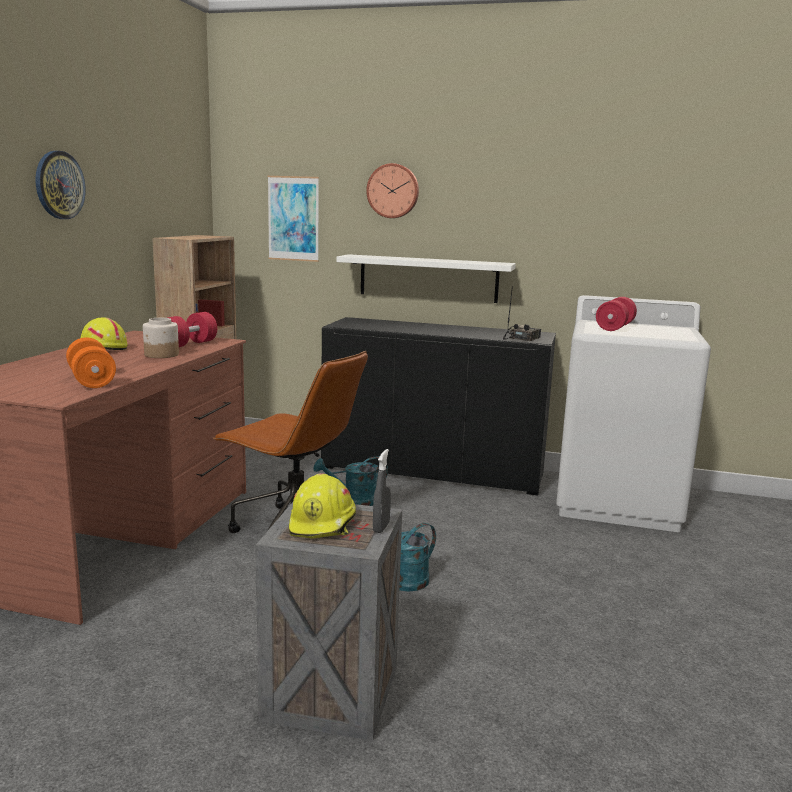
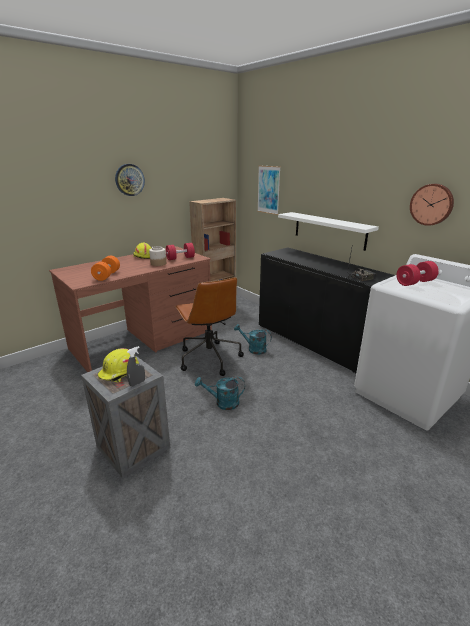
camera: 35 degrees right, 10 degrees up
wall clock [366,163,419,218] -> wall clock moved to [410,184,454,226]

